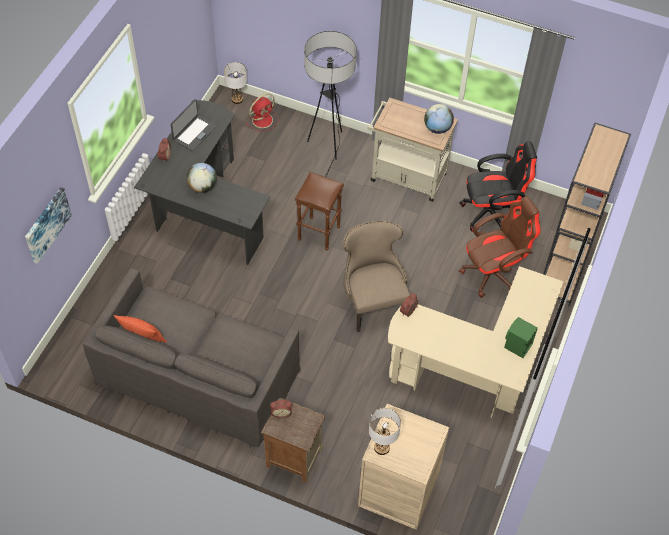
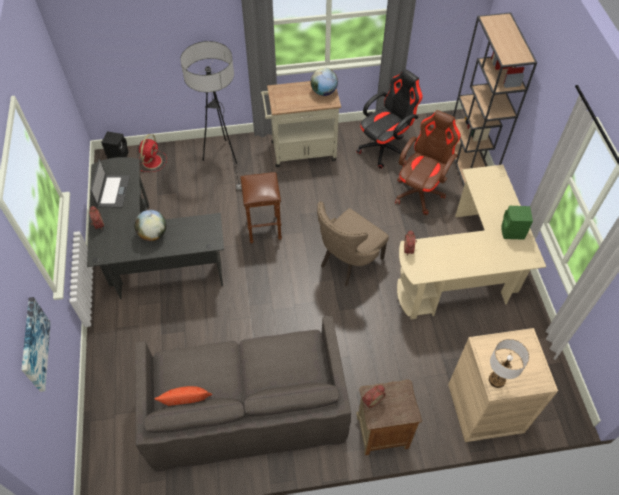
camera: 30 degrees left, 0 degrees up
table lamp [224,62,247,104] -> black speaker [101,131,129,159]
beige chair [343,221,410,332] -> beige chair turned 90 degrees counterclockwise [317,201,389,286]

